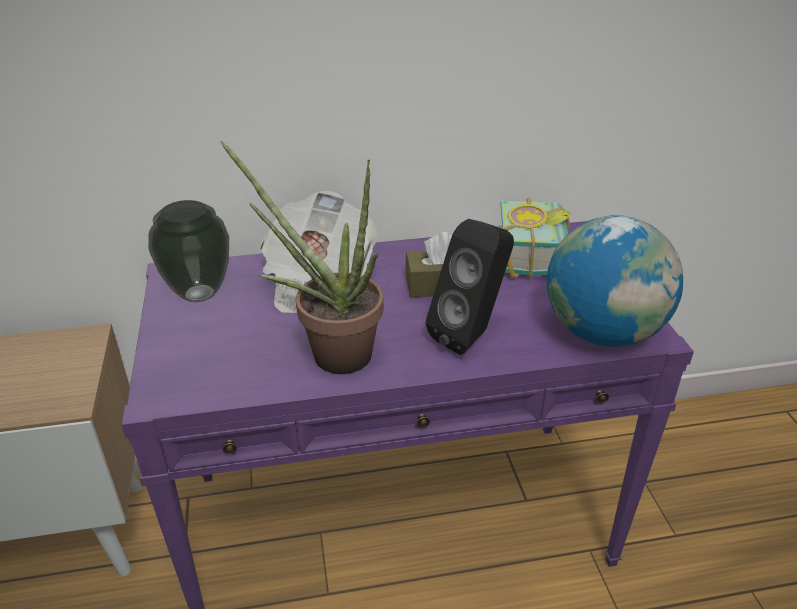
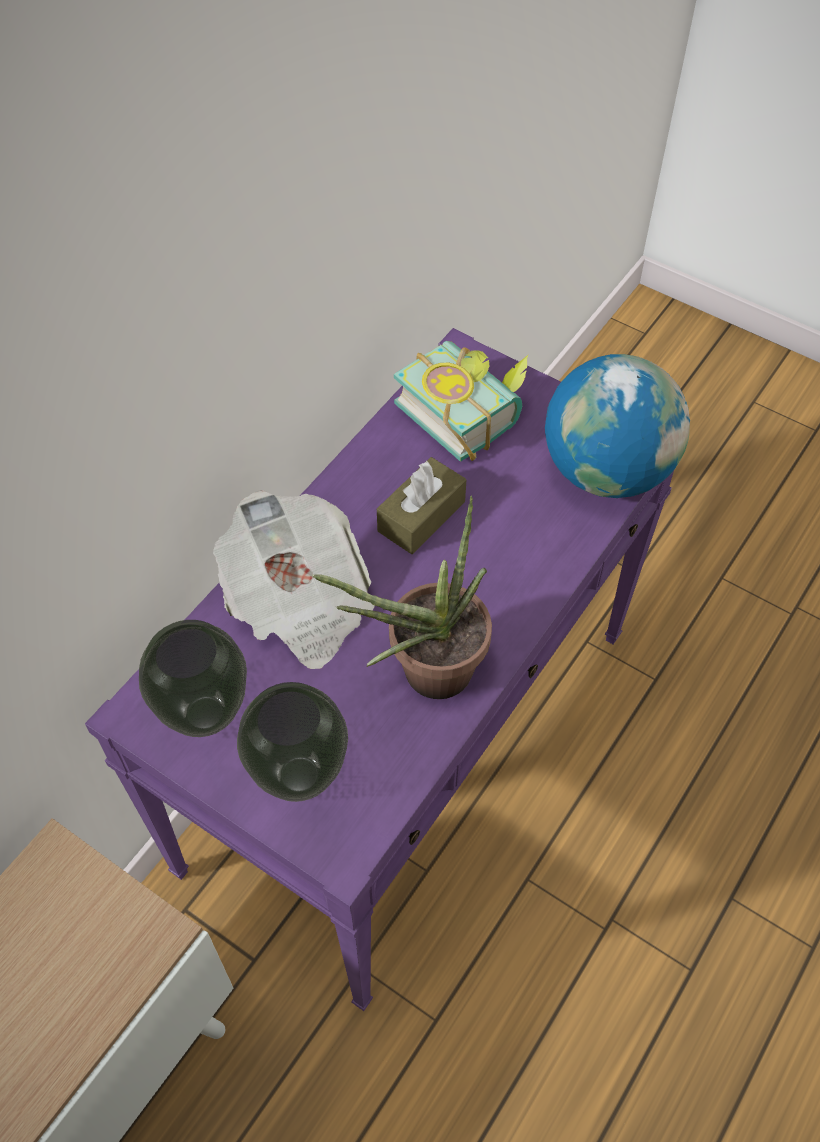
camera: 45 degrees left, 20 degrees up
black speaker [426,219,514,355] -> none
none -> vase [237,682,348,802]

